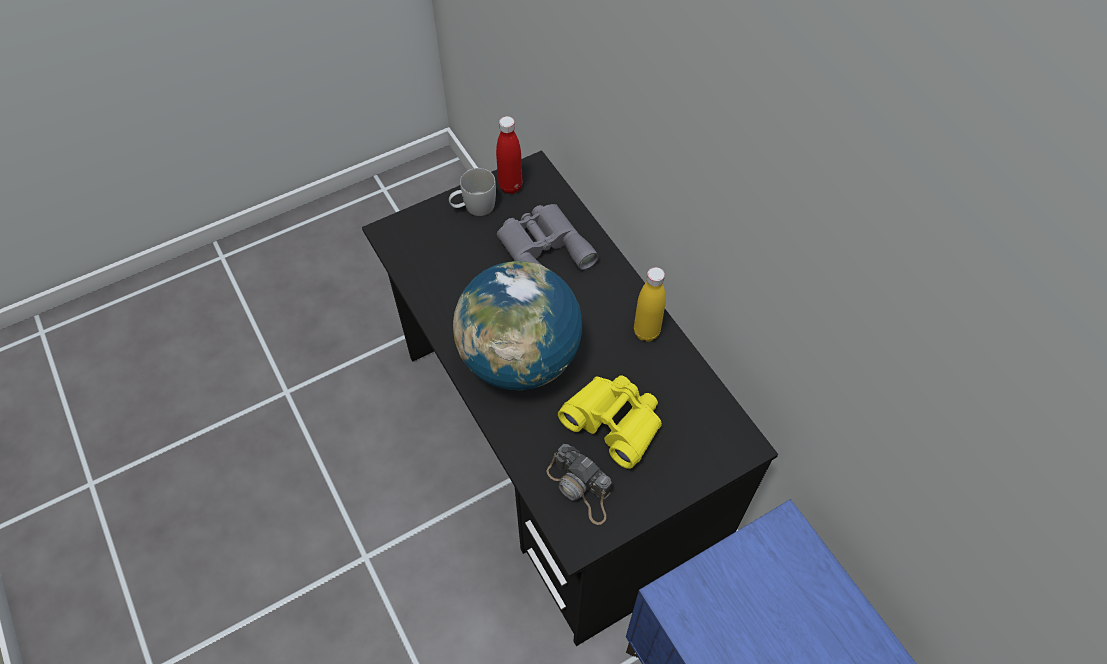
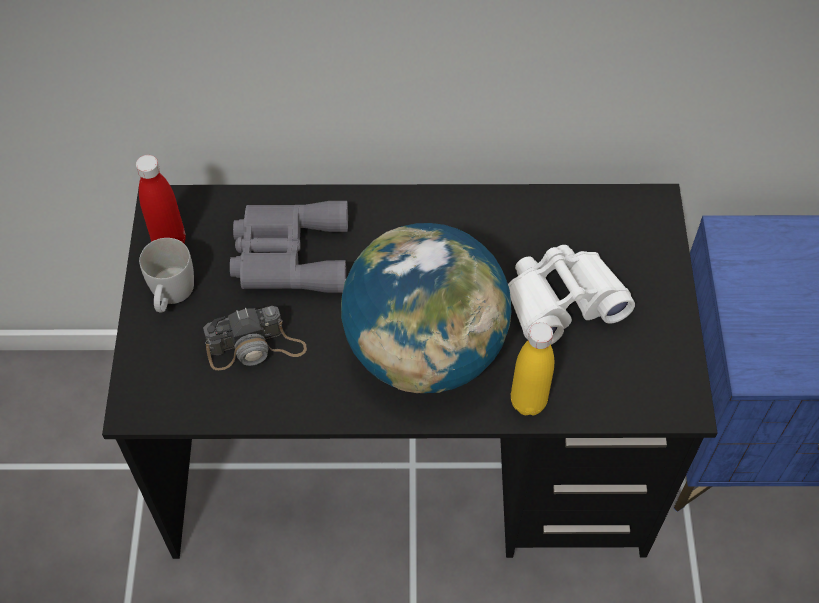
camera: 60 degrees left, 0 degrees up
camera [546,444,612,525] -> camera moved to [203,306,307,370]
yellow binoculars [558,375,662,469] -> white binoculars [508,245,635,345]
yellow bottle [634,267,666,342] -> yellow bottle moved to [511,322,554,415]

